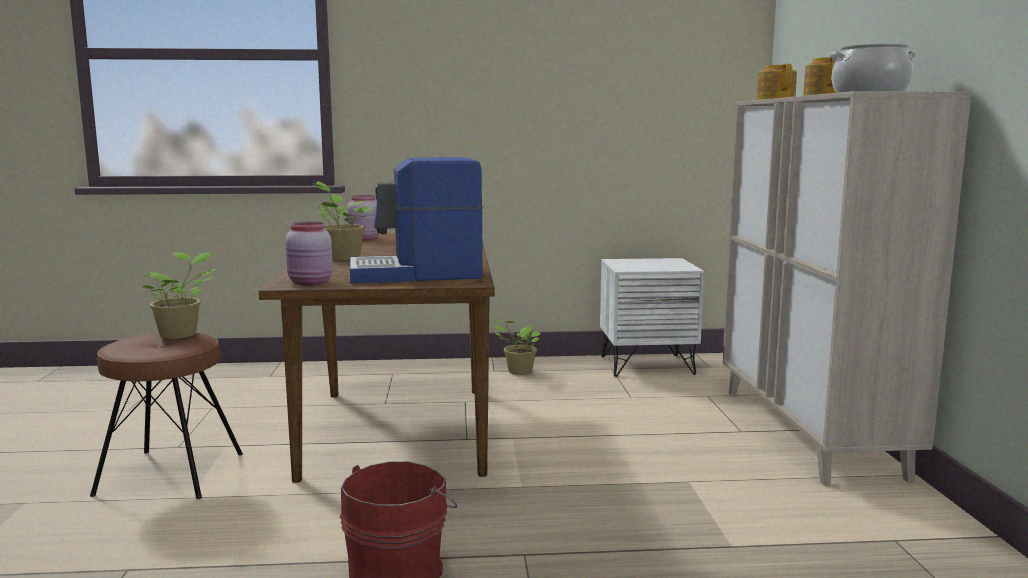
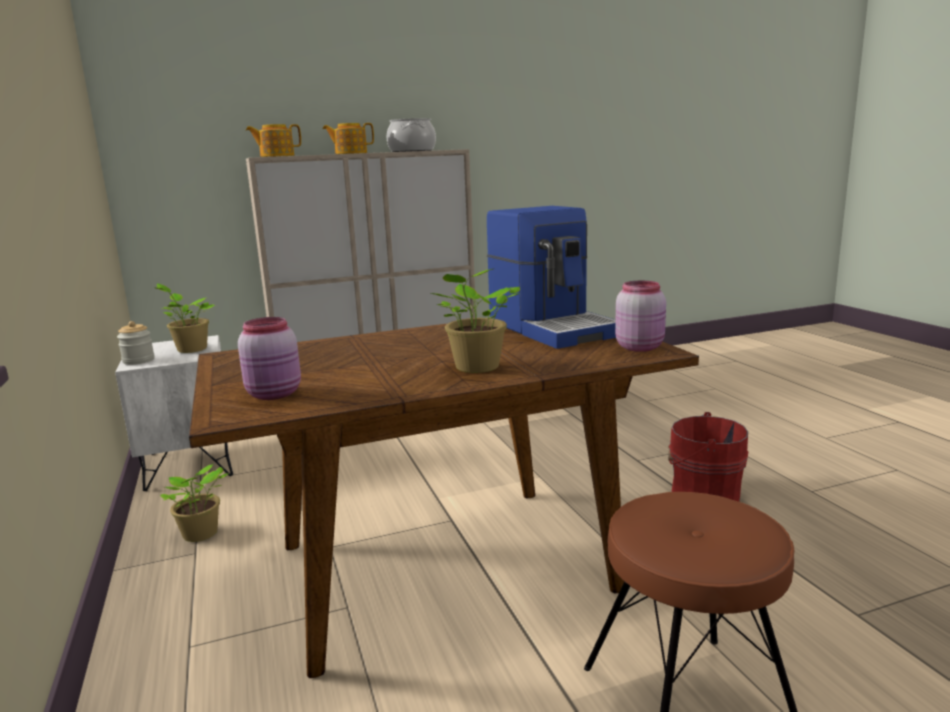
camera: 105 degrees left, 5 degrees up
potted plant [141,252,216,339] -> potted plant moved to [155,283,215,353]
none -> jar [117,321,155,365]

